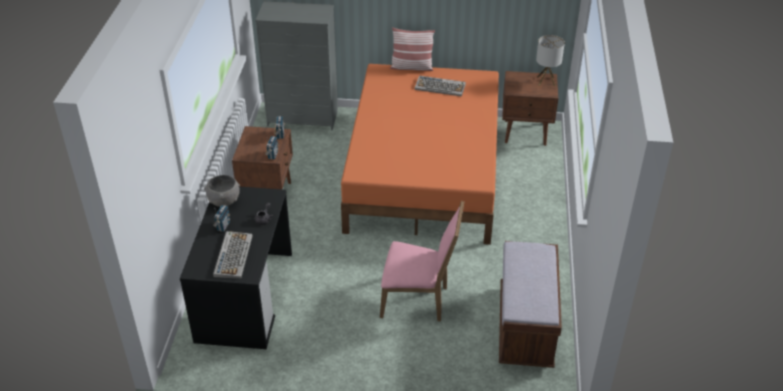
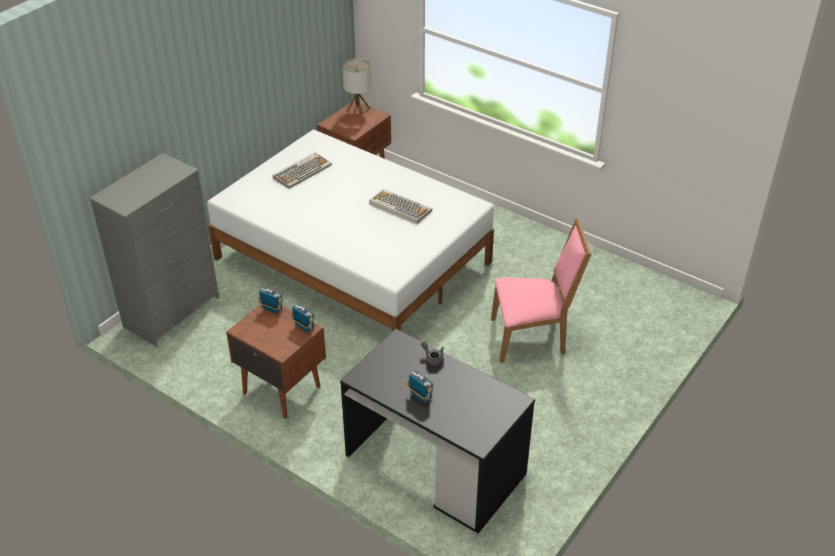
camera: 60 degrees left, 0 degrees up
grey bowl [204,175,240,207] -> none
keyboard [213,231,253,279] -> keyboard moved to [369,189,432,224]
orange bed [341,64,499,245] -> white bed [207,130,494,332]
pink chair [380,201,464,322] -> pink chair turned 45 degrees clockwise [491,218,591,363]
pillow [390,27,435,71] -> none
brown bench [499,241,562,368] -> none

